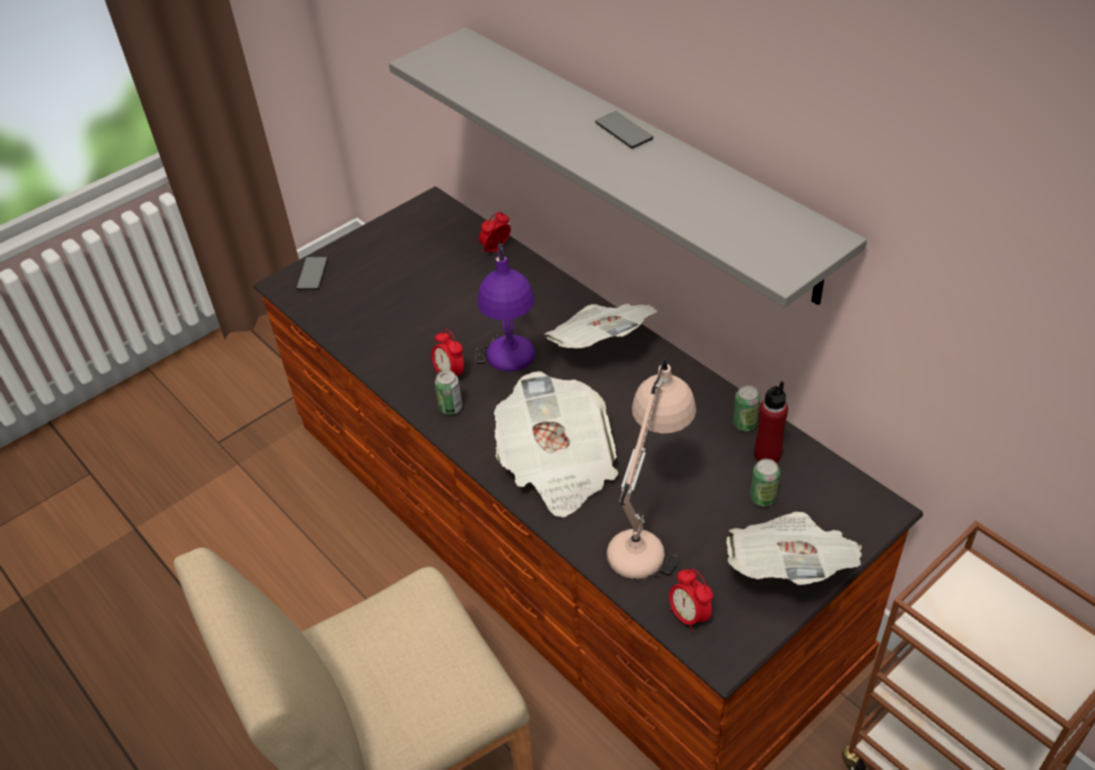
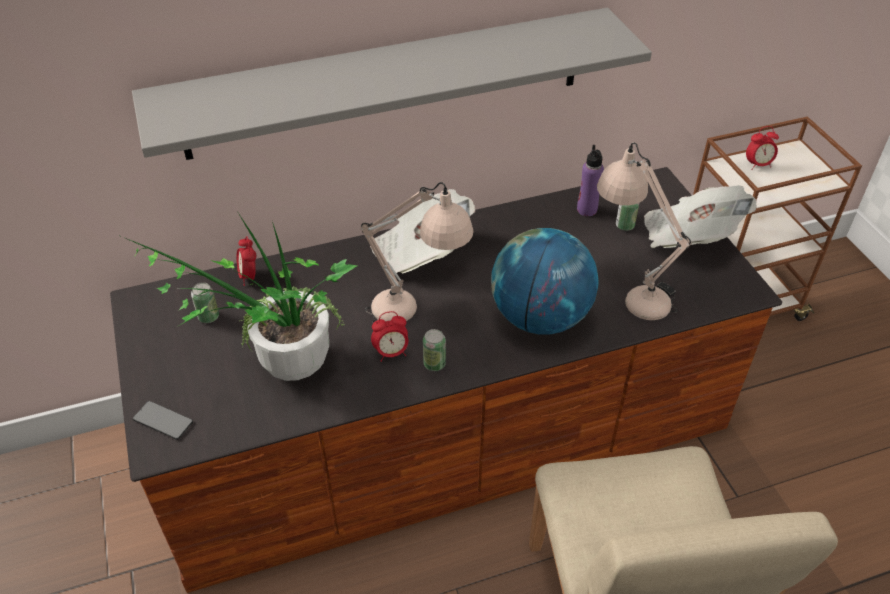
camera: 70 degrees left, 0 degrees up
purple table lamp [475,241,535,371] -> beige table lamp [360,182,473,323]
newspaper [494,371,618,517] -> globe [491,228,599,335]
phone [595,111,653,148] -> none
alarm clock [669,569,713,633] -> alarm clock moved to [746,126,779,170]
can [733,385,760,431] -> can moved to [191,282,219,323]
red bottle [754,381,788,463] -> purple bottle [577,145,604,216]
none -> potted plant [121,213,357,381]

